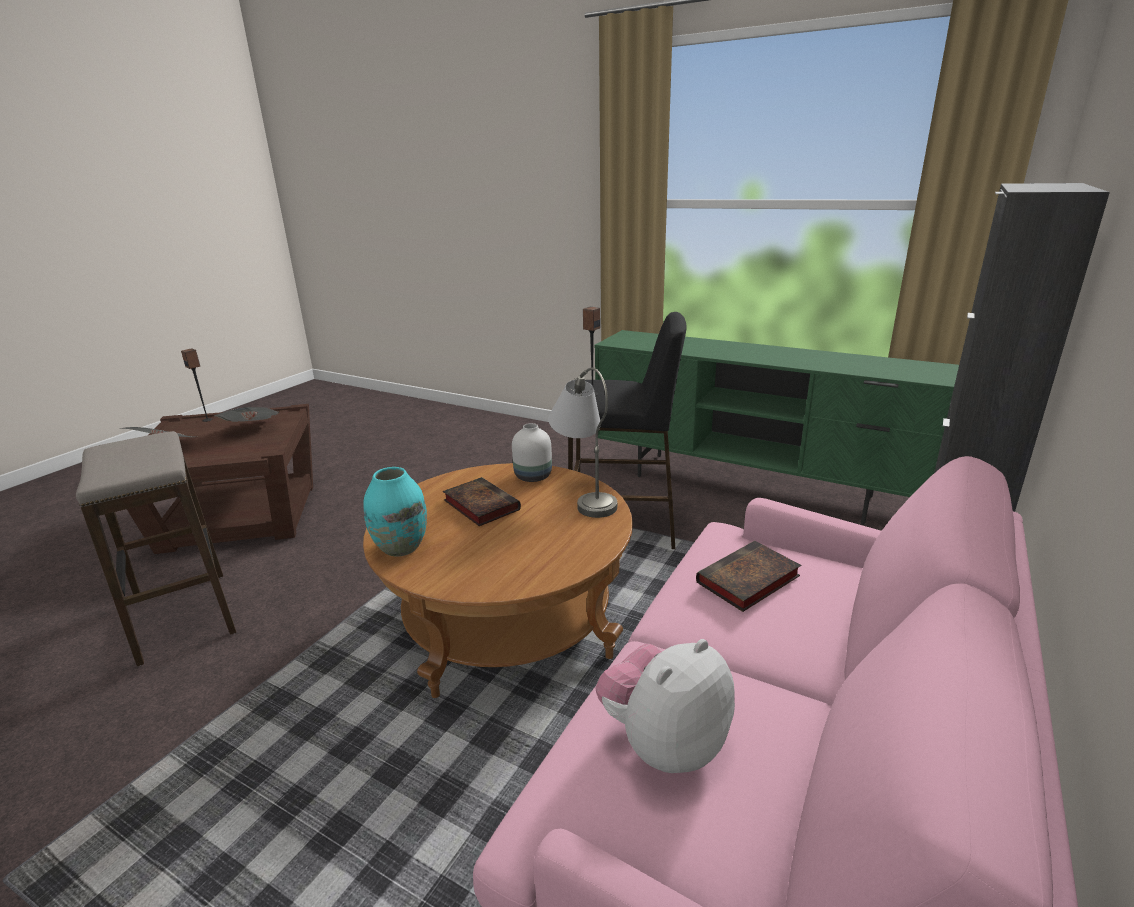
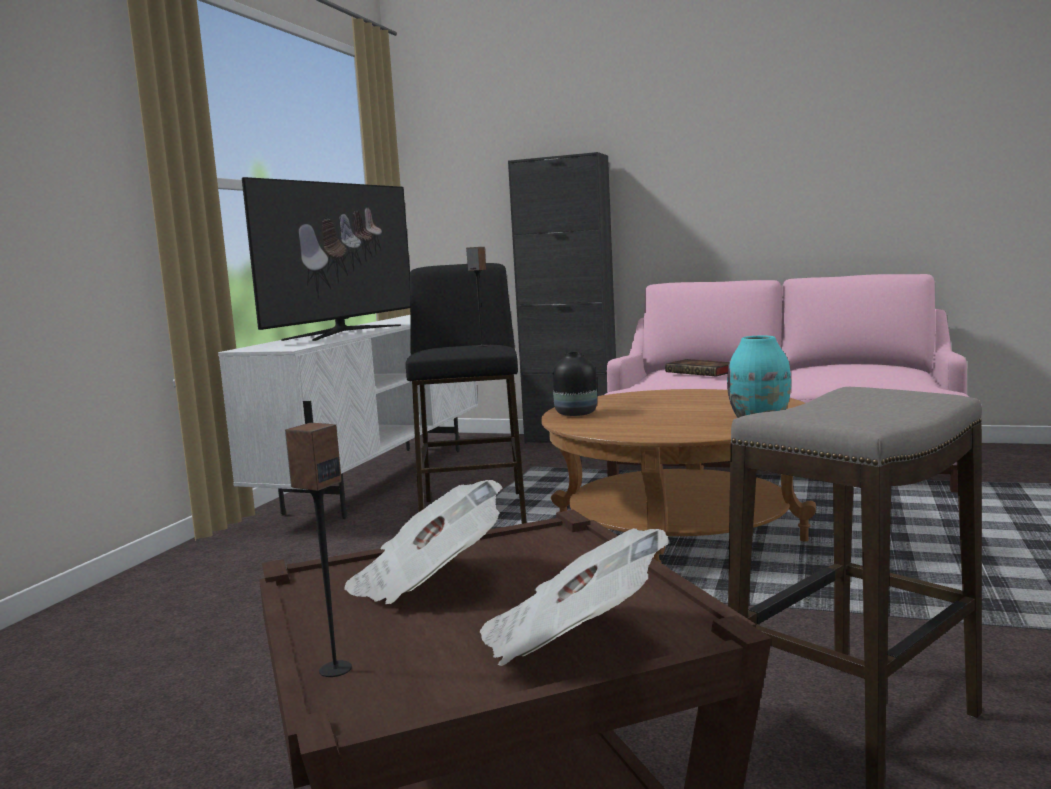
camera: 100 degrees left, 15 degrees down
book [443,477,521,526] -> none
white vase [512,423,552,482] -> black vase [552,352,597,416]
grey table lamp [548,368,617,518] -> none
green tv stand [594,330,959,525] -> white tv stand [218,315,478,519]
plush toy [595,639,735,773] -> none
none -> television [242,177,410,341]

